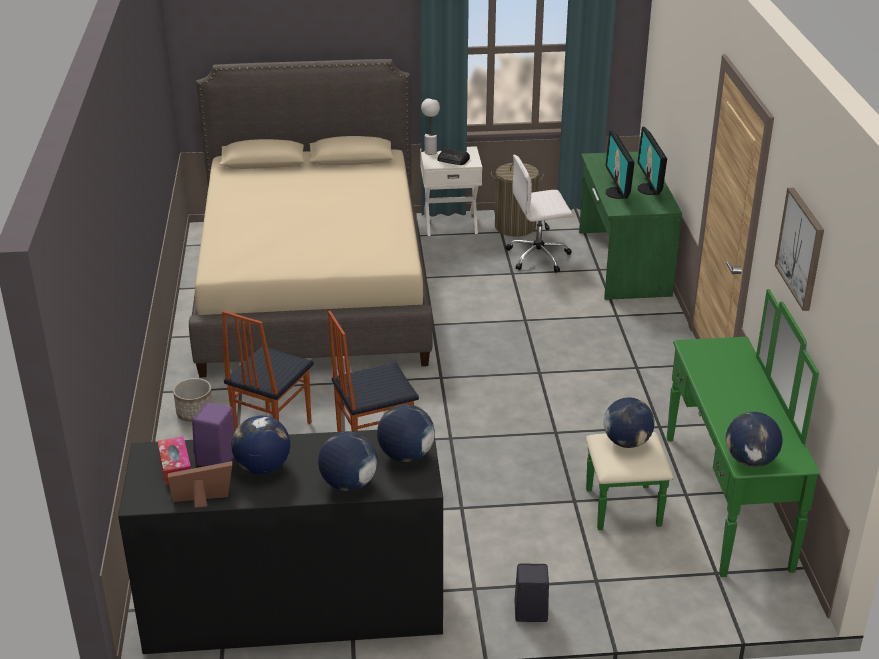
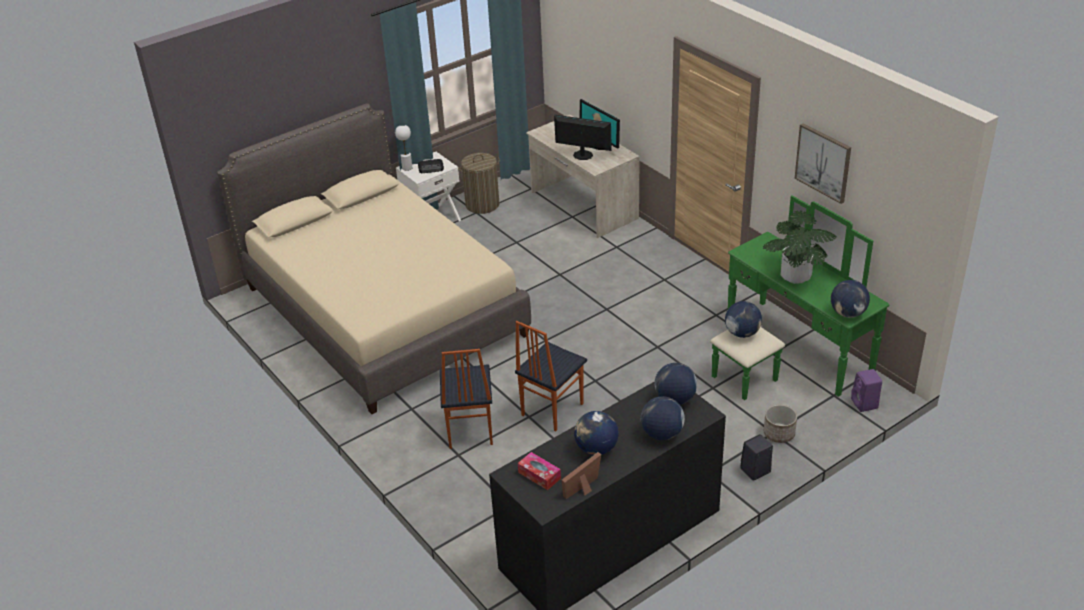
camera: 30 degrees left, 5 degrees up
planter [173,378,213,422] -> planter moved to [764,405,797,443]
purple speaker [192,402,235,466] -> purple speaker moved to [851,369,882,412]
white office chair [506,155,573,273] -> none
green desk [579,151,682,300] -> beige desk [526,115,640,238]
monitor [605,130,635,199] -> monitor turned 150 degrees clockwise [554,115,612,160]
none -> potted plant [763,211,837,284]

